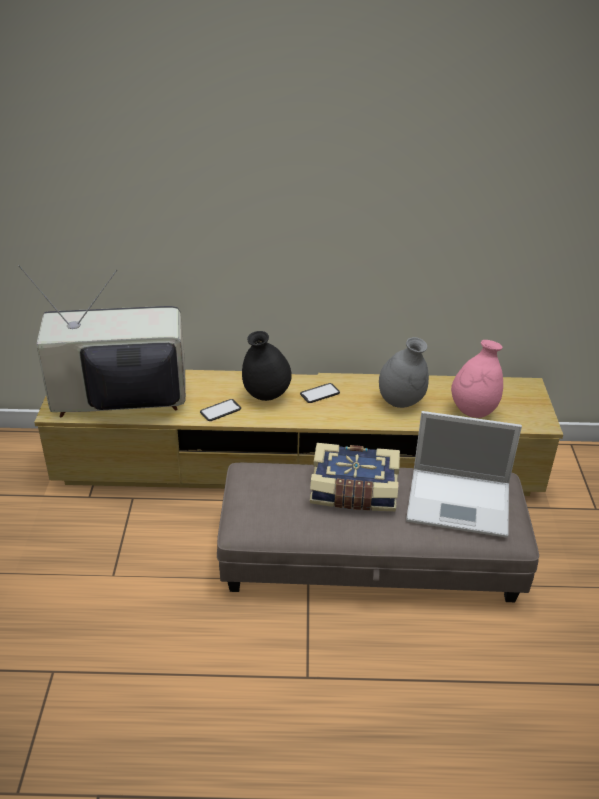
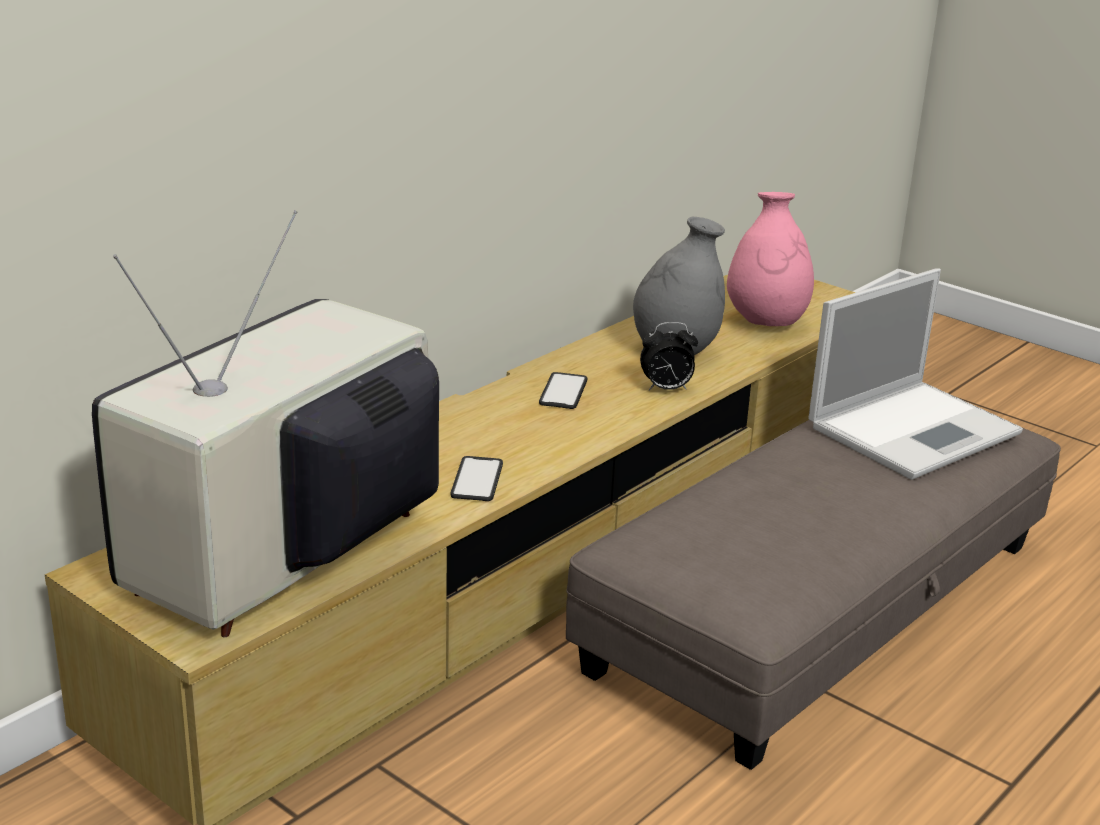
camera: 50 degrees left, 10 degrees down
black vase [242,331,292,401] -> none
book [310,443,400,511] -> none
none -> alarm clock [640,322,698,390]

